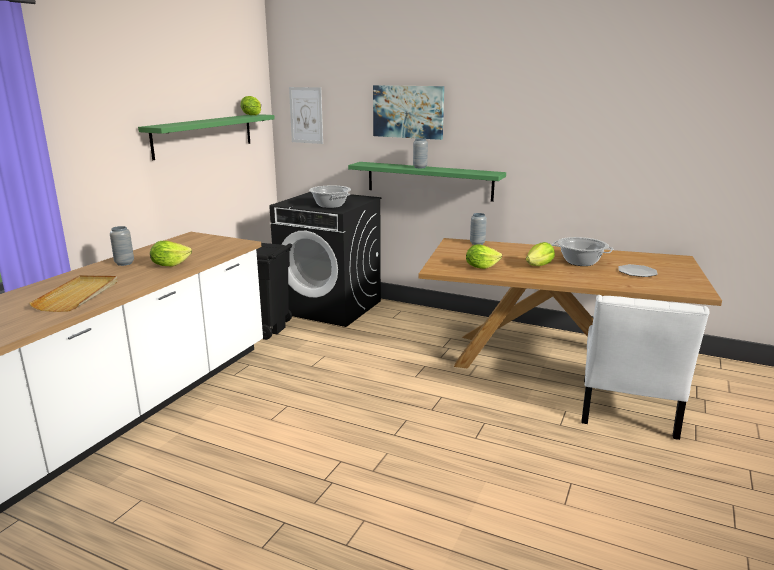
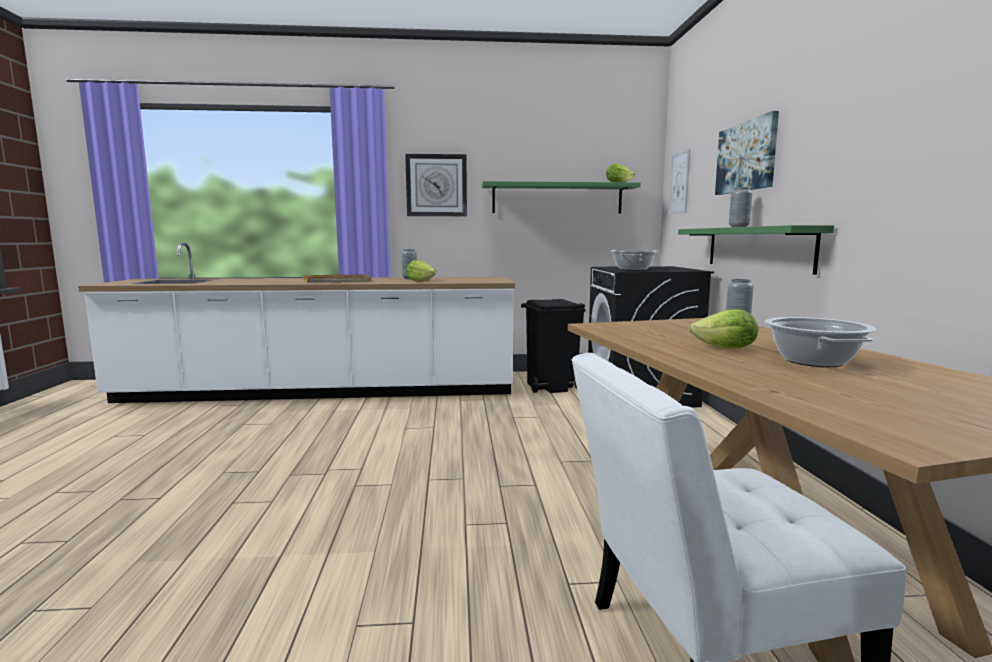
camera: 60 degrees right, 10 degrees down
lettuce [466,244,502,269] -> none
plate [618,264,658,277] -> none
none -> wall clock [405,154,467,216]

